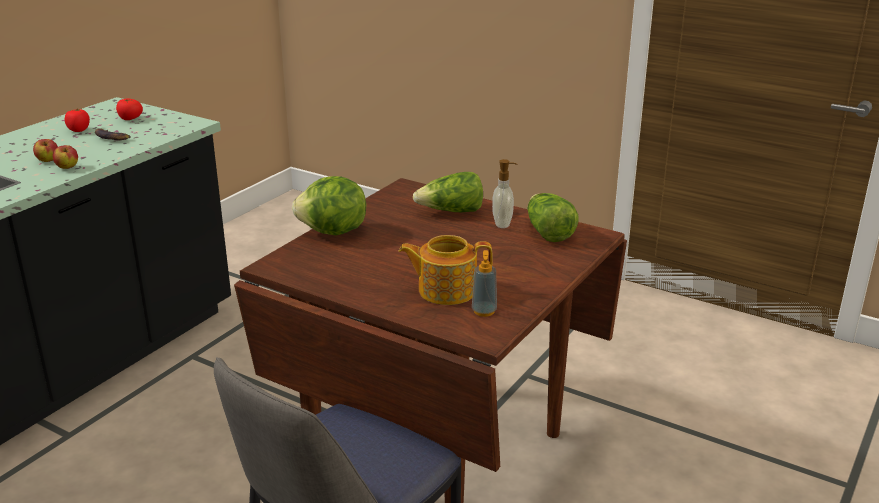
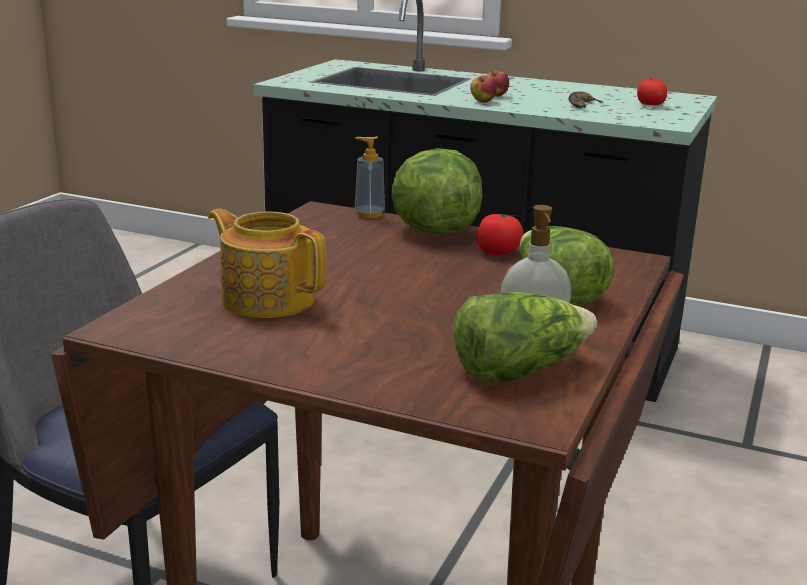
camera: 80 degrees right, 5 degrees down
tomato [65,108,90,132] -> tomato moved to [477,214,523,256]
teapot [399,235,493,305] -> teapot turned 45 degrees counterclockwise [208,208,326,318]
soap dispenser [472,250,497,317] -> soap dispenser moved to [355,137,385,218]

